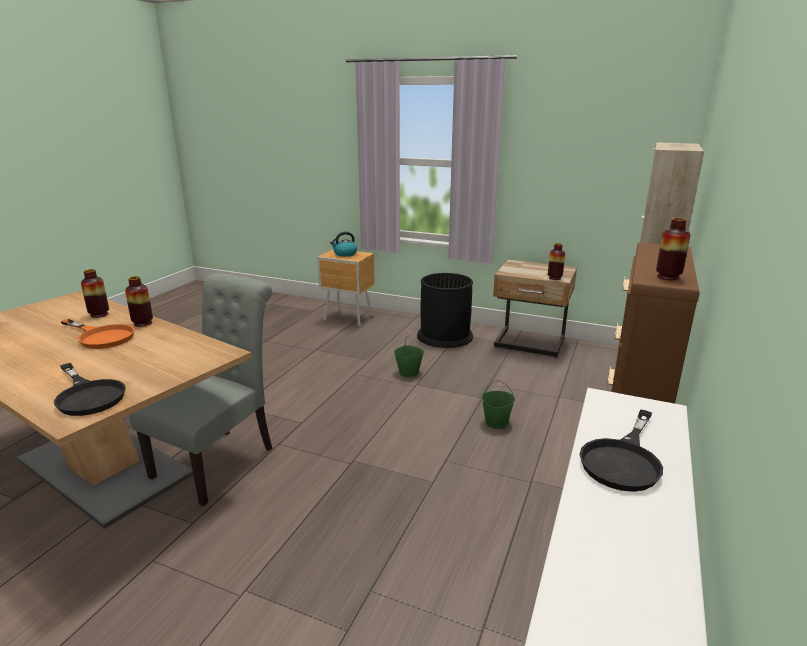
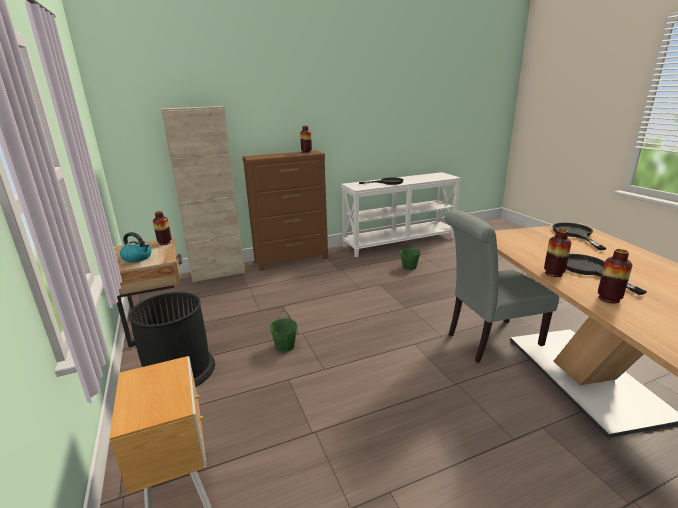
camera: 135 degrees left, 0 degrees up
orange frying pan [60,319,135,349] -> black frying pan [566,254,647,295]
kettle [330,232,357,257] -> kettle moved to [120,232,152,262]
green bucket [482,380,515,429] -> green bucket moved to [400,242,421,270]

